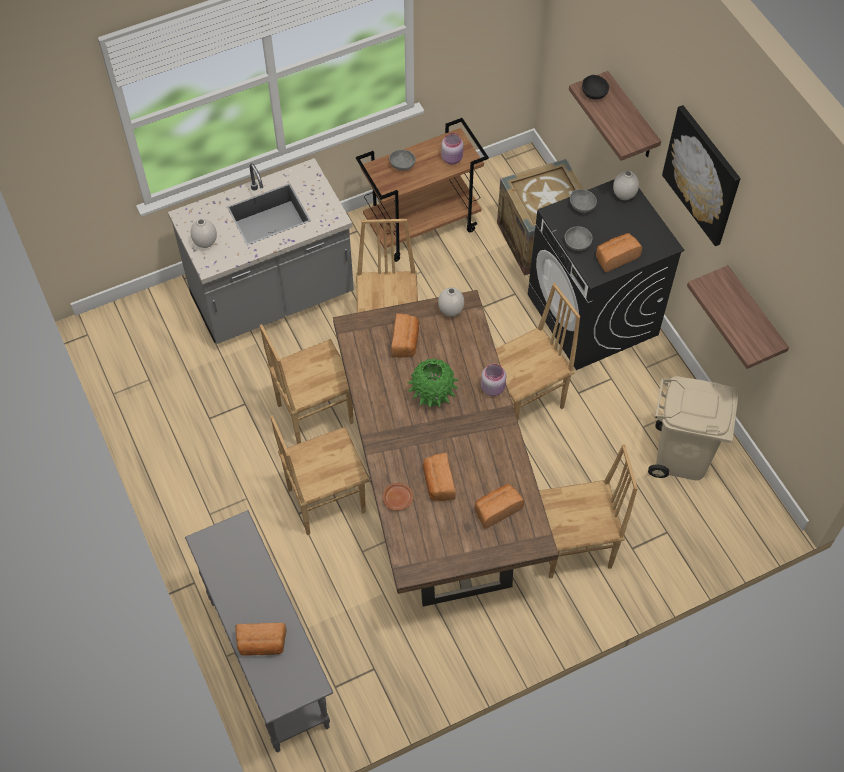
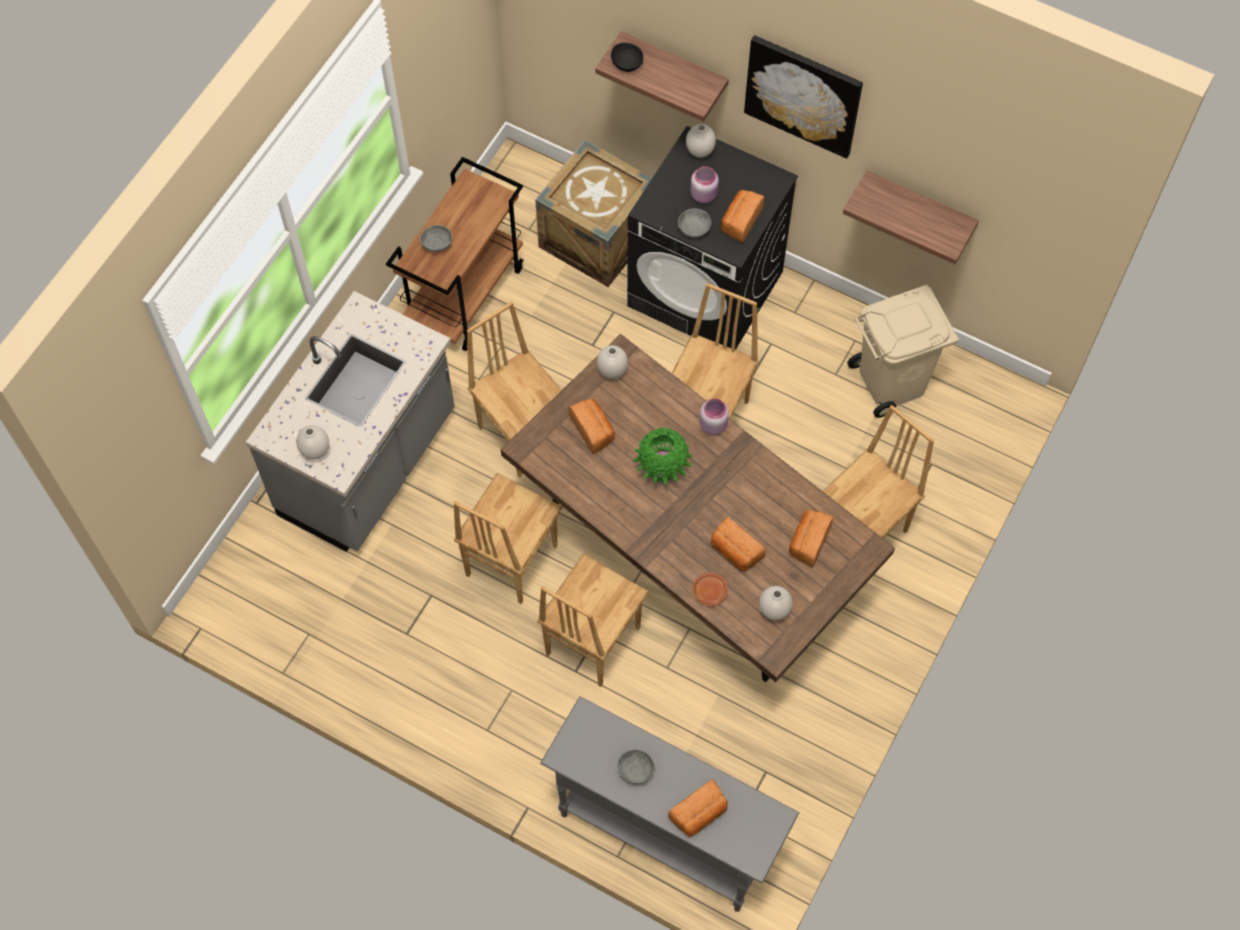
camera: 35 degrees left, 5 degrees up
pink jar [441,133,463,164] -> pink jar moved to [690,166,719,204]
grey bowl [570,189,597,213] -> grey bowl moved to [617,749,655,784]
none -> white vase [759,586,792,620]

